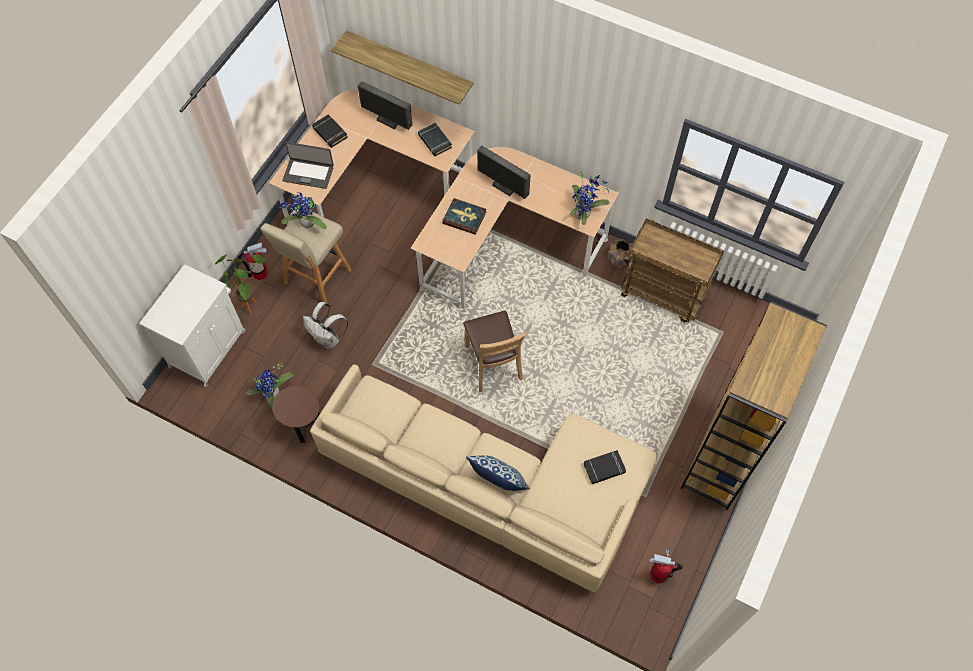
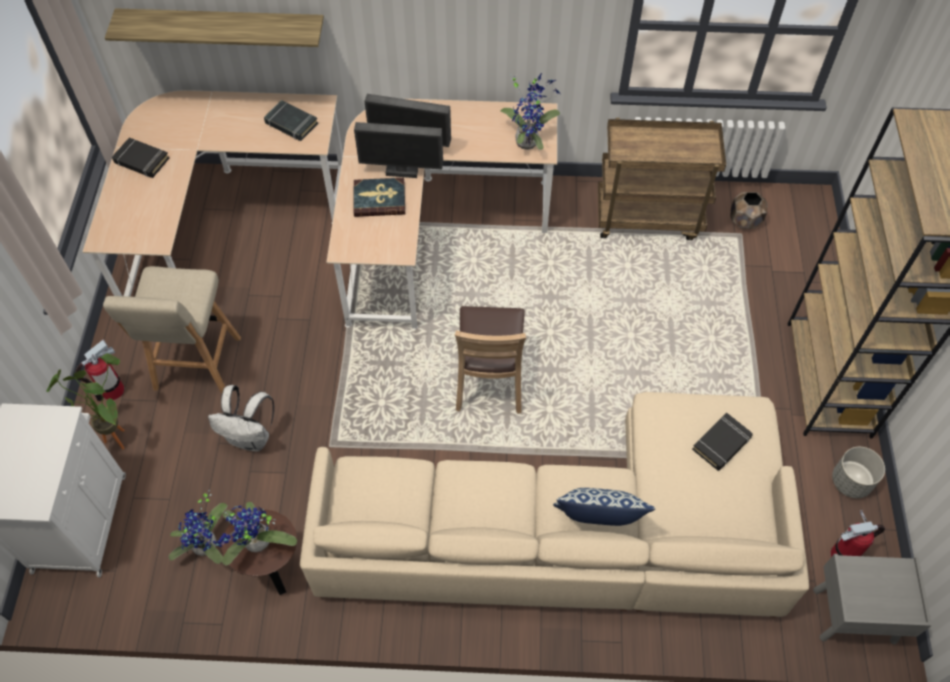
camera: 25 degrees left, 5 degrees down
potted plant [279,192,327,230] -> potted plant moved to [213,502,297,565]
laptop [282,142,334,189] -> none
monitor [358,81,412,130] -> monitor moved to [354,122,443,178]
brown chair [463,311,526,392] -> brown chair turned 45 degrees clockwise [455,306,526,414]
brown planter [608,239,632,268] -> brown planter moved to [730,192,768,229]
none -> grey nightstand [813,554,932,645]
none -> grey planter [832,447,885,498]

